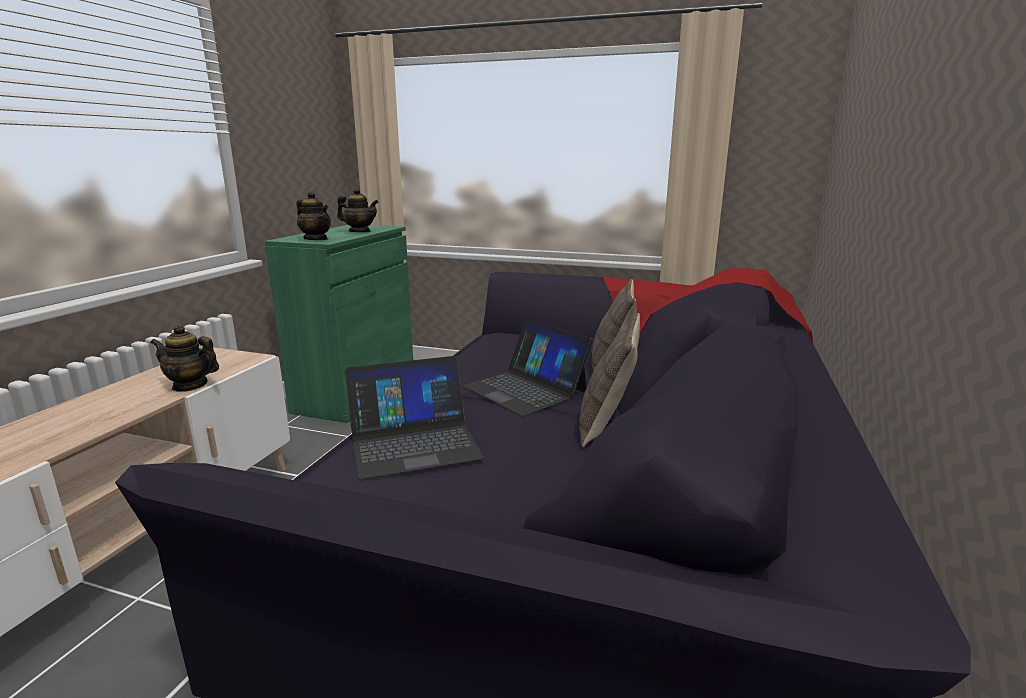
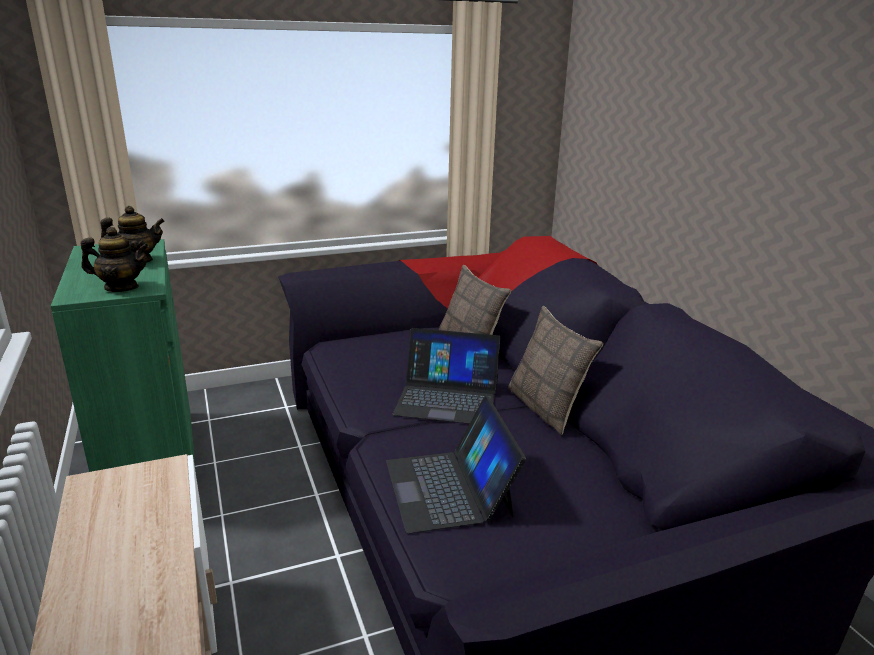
camera: 40 degrees left, 5 degrees up
teapot [150,325,219,392] -> none
laptop [345,356,484,479] -> laptop turned 135 degrees clockwise [386,396,526,534]

